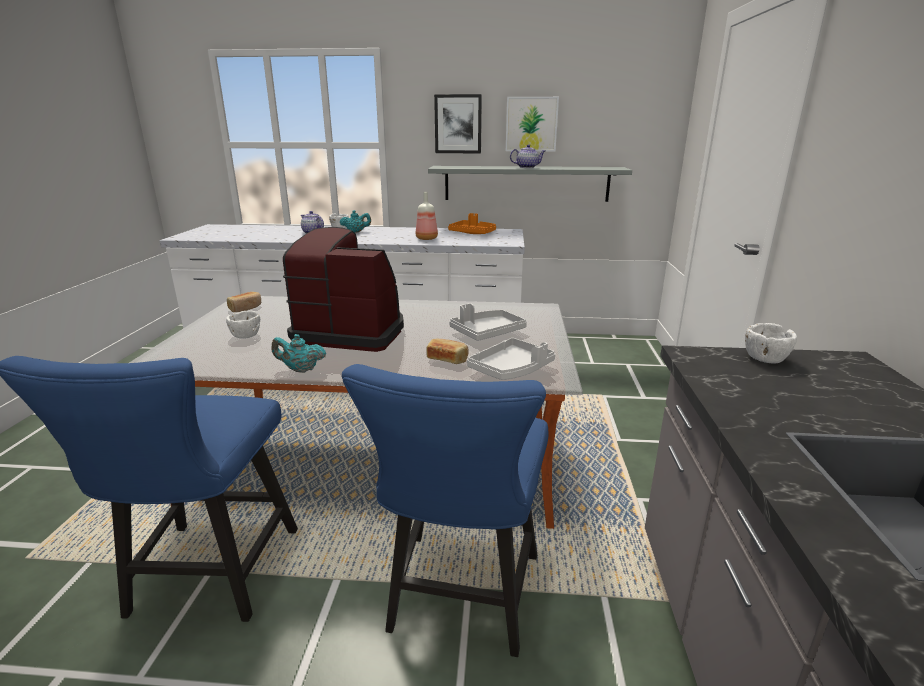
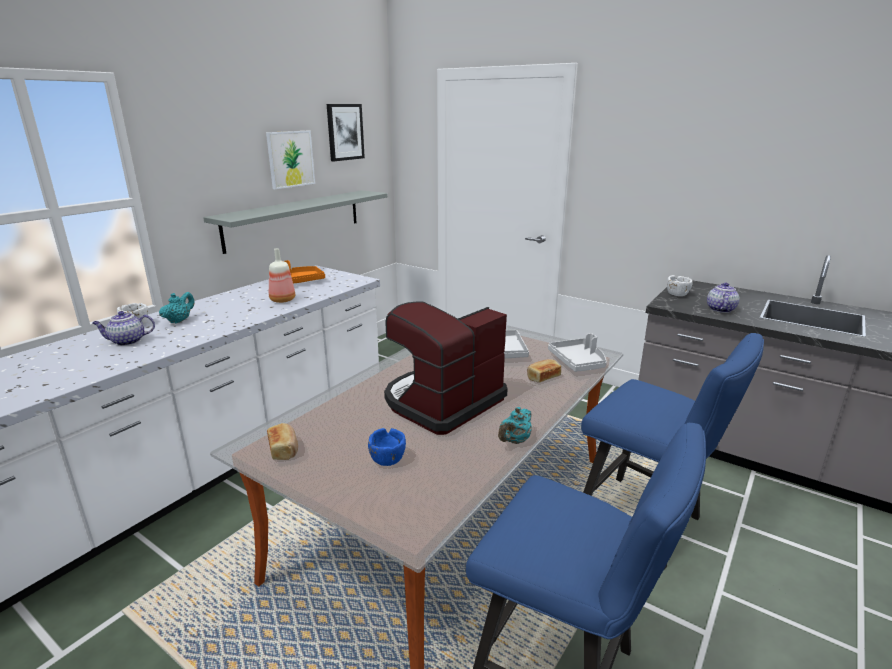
camera: 60 degrees left, 0 degrees up
white bowl [226,310,260,339] -> blue bowl [368,428,406,466]
picture [434,94,482,153] -> picture moved to [327,104,365,161]
teapot [510,144,545,168] -> teapot moved to [707,283,739,313]

